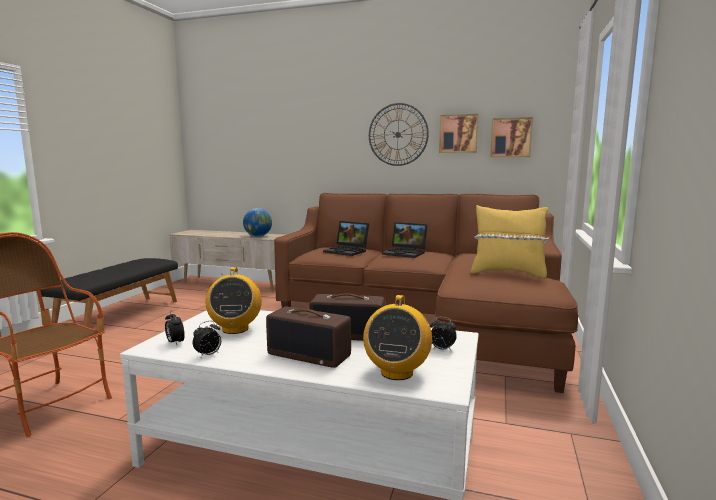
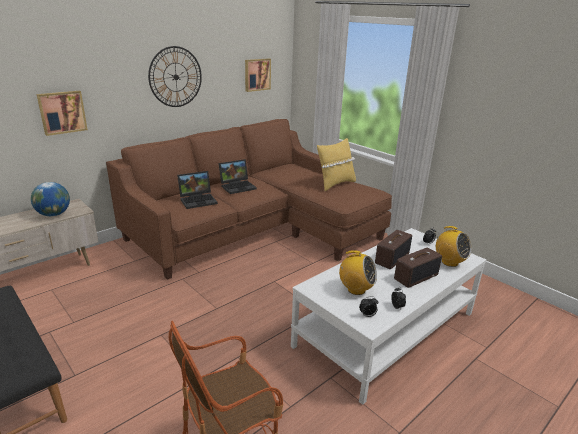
camera: 60 degrees left, 15 degrees up
picture [439,114,479,153] -> picture moved to [36,91,88,136]

